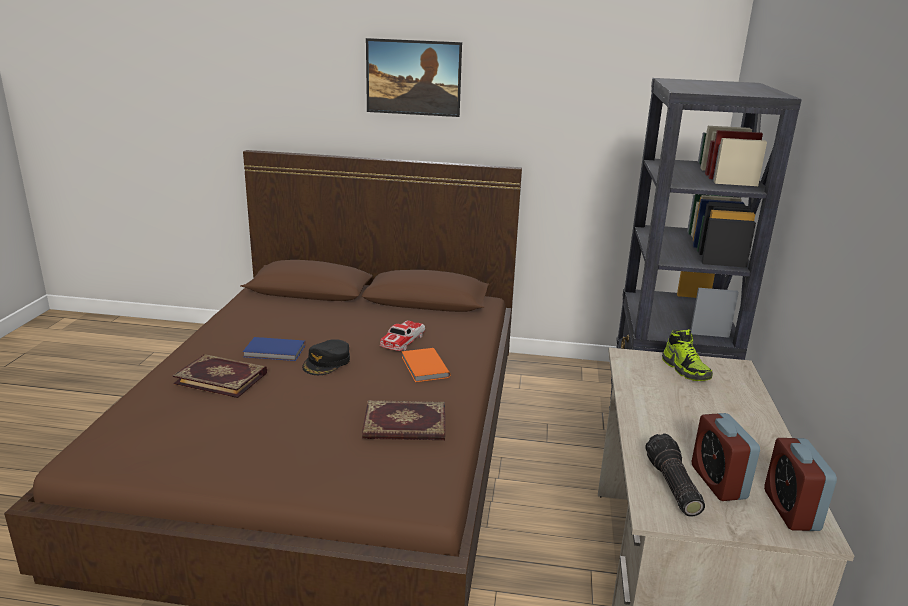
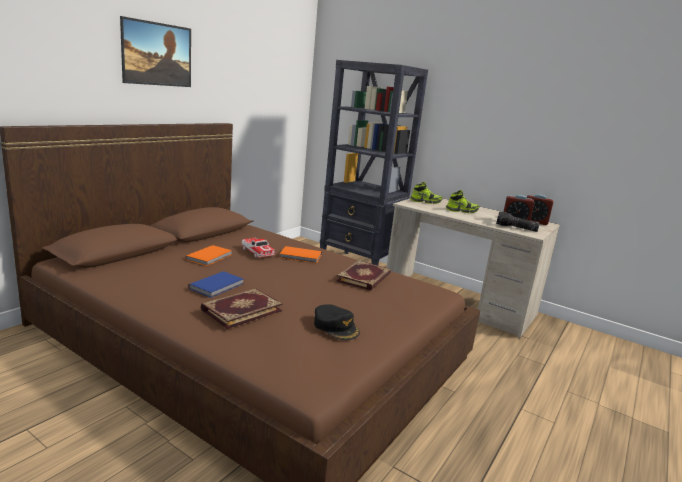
camera: 65 degrees left, 5 degrees down
black cap [302,339,350,375] -> black cap moved to [314,304,360,340]
none -> orange book [185,245,232,266]
none -> shoe [446,190,479,213]

